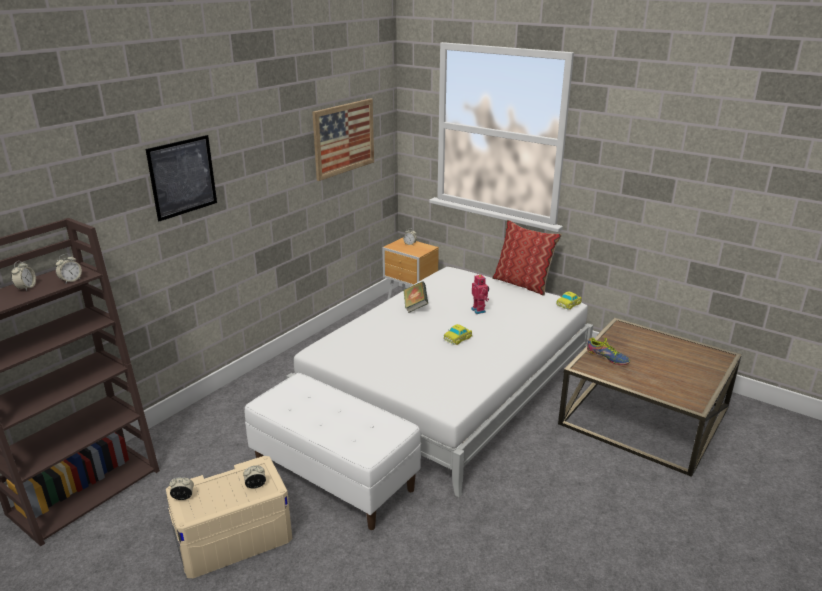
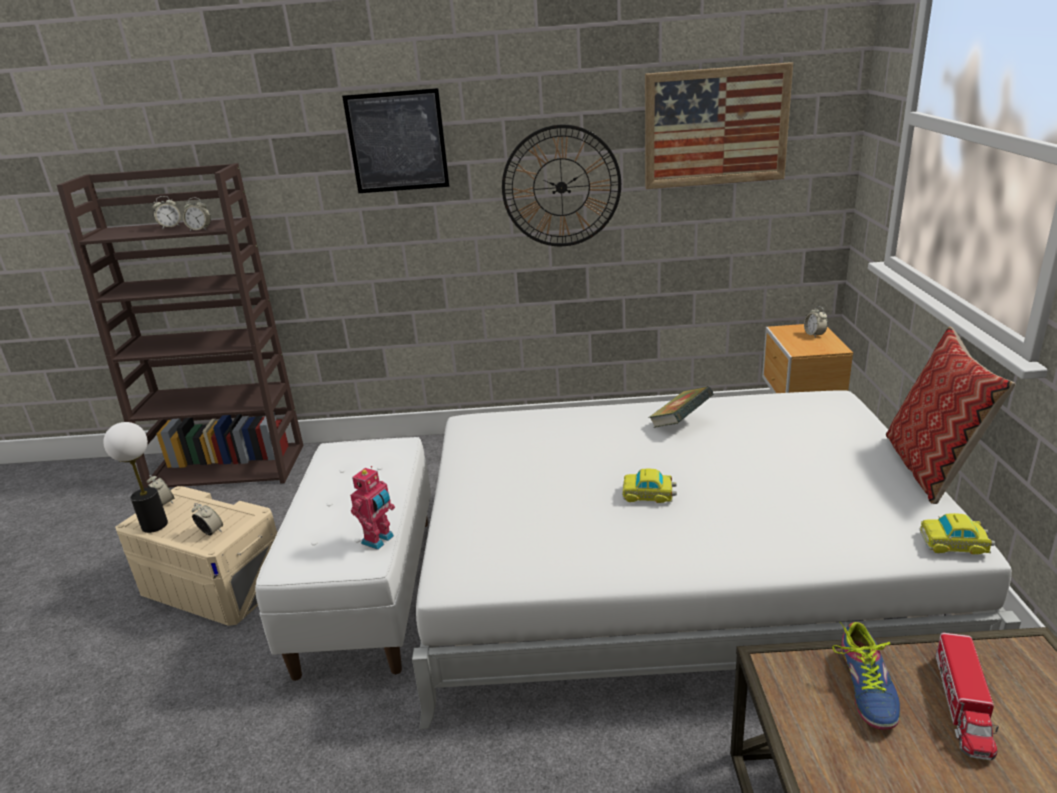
camera: 55 degrees right, 0 degrees up
toy robot [471,275,489,314] -> toy robot moved to [350,466,395,550]
none -> table lamp [103,422,168,533]
none -> wall clock [502,125,621,246]
none -> toy truck [936,633,999,760]

